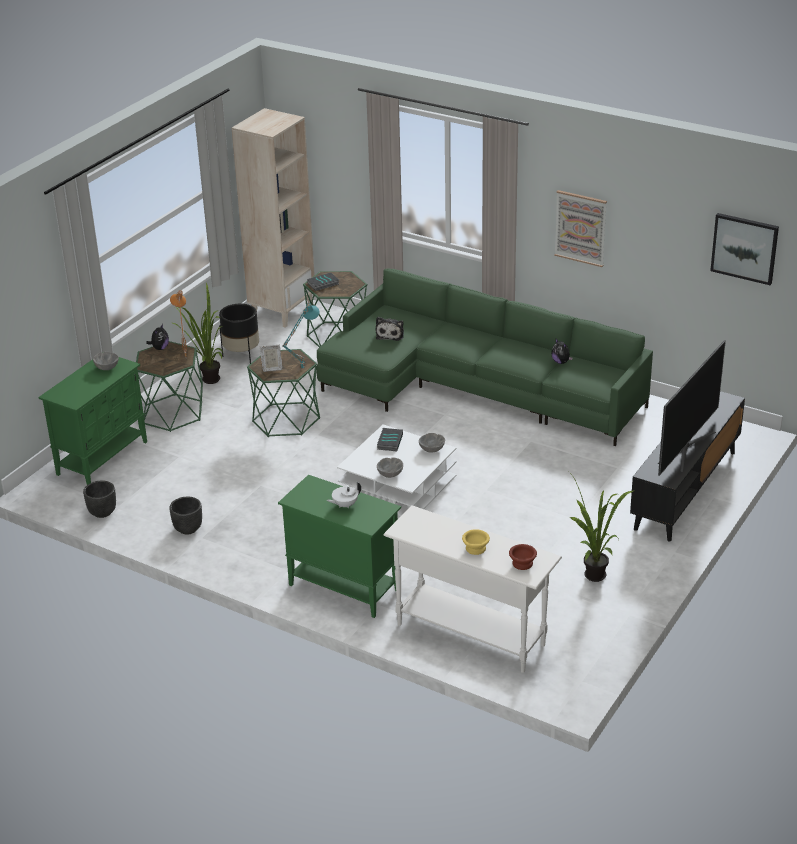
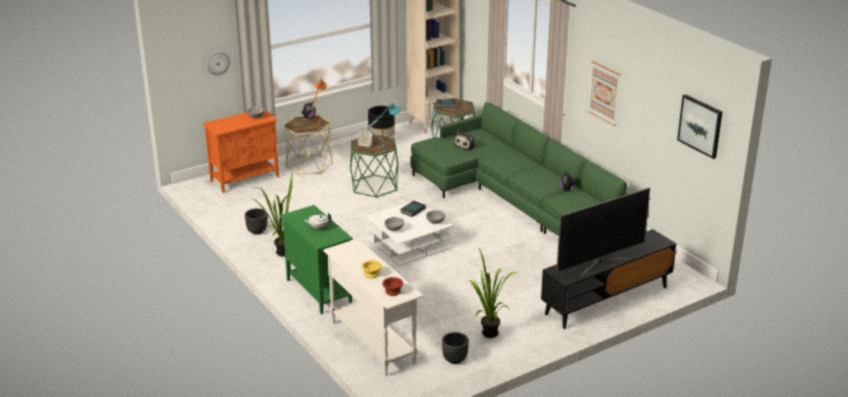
camera: 25 degrees right, 5 degrees down
green cabinet [38,357,147,485] -> orange cabinet [202,108,279,193]
black planter [83,481,116,518] -> black planter moved to [442,332,469,364]
green side table [136,341,203,432] -> beige side table [283,115,333,175]
potted plant [173,283,223,384] -> potted plant moved to [253,173,293,257]
none -> wall clock [207,52,230,76]

